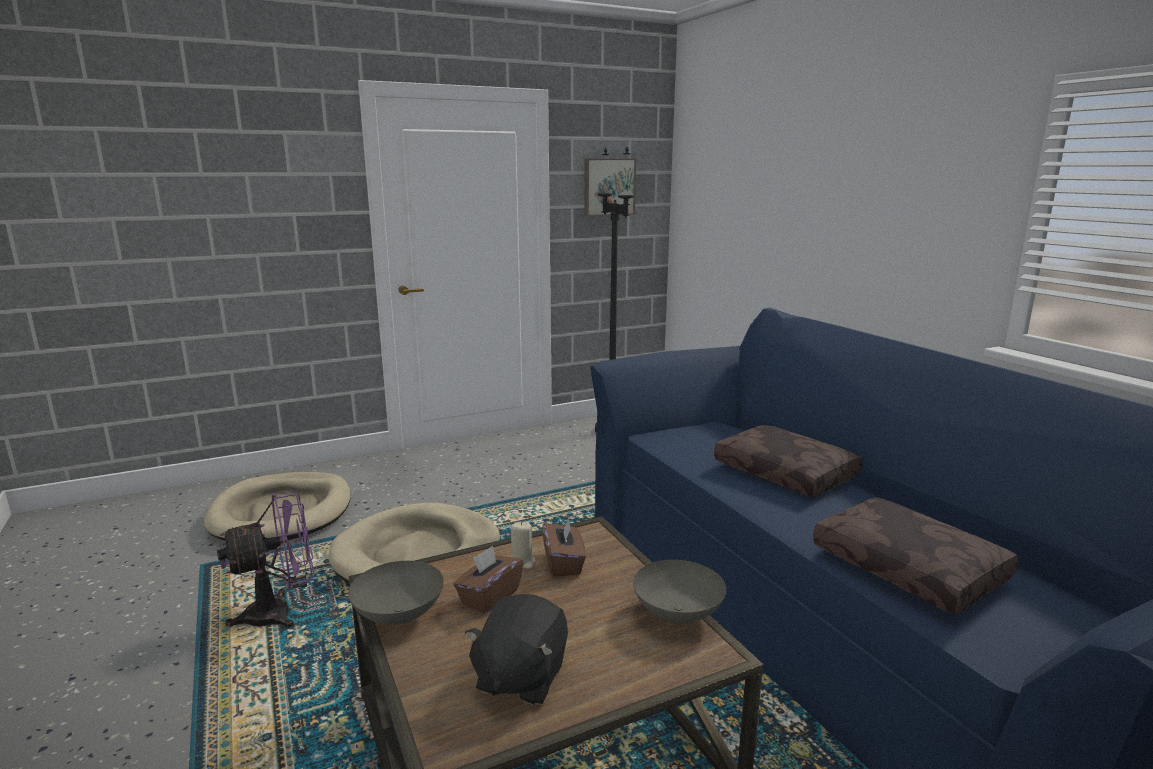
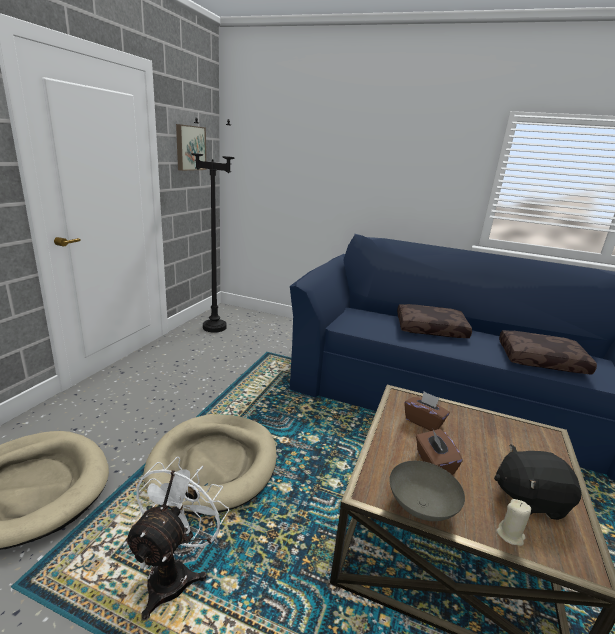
camera: 45 degrees left, 5 degrees up
purple fan [217,490,314,628] -> white fan [123,457,229,621]
black plush toy [464,594,568,705] -> black plush toy turned 120 degrees clockwise [494,444,582,520]
beige candle [511,521,536,569] -> beige candle moved to [496,499,531,546]
grey bowl [633,560,726,624] -> none

